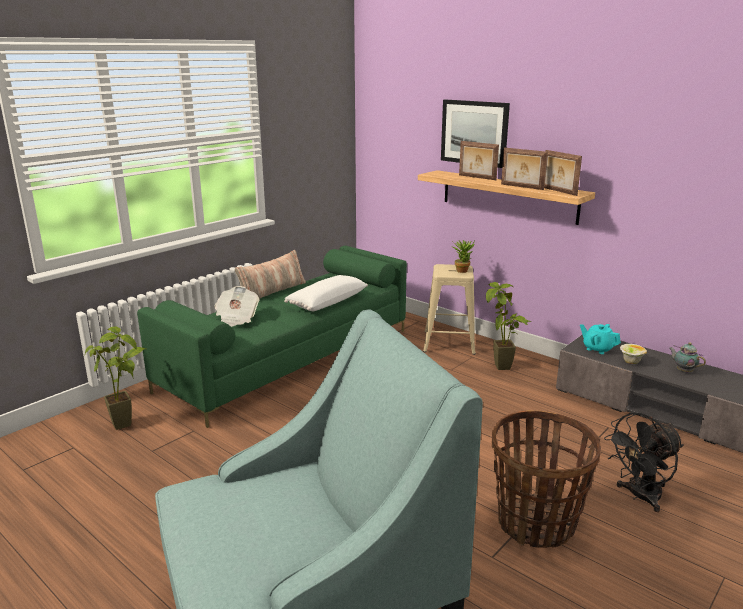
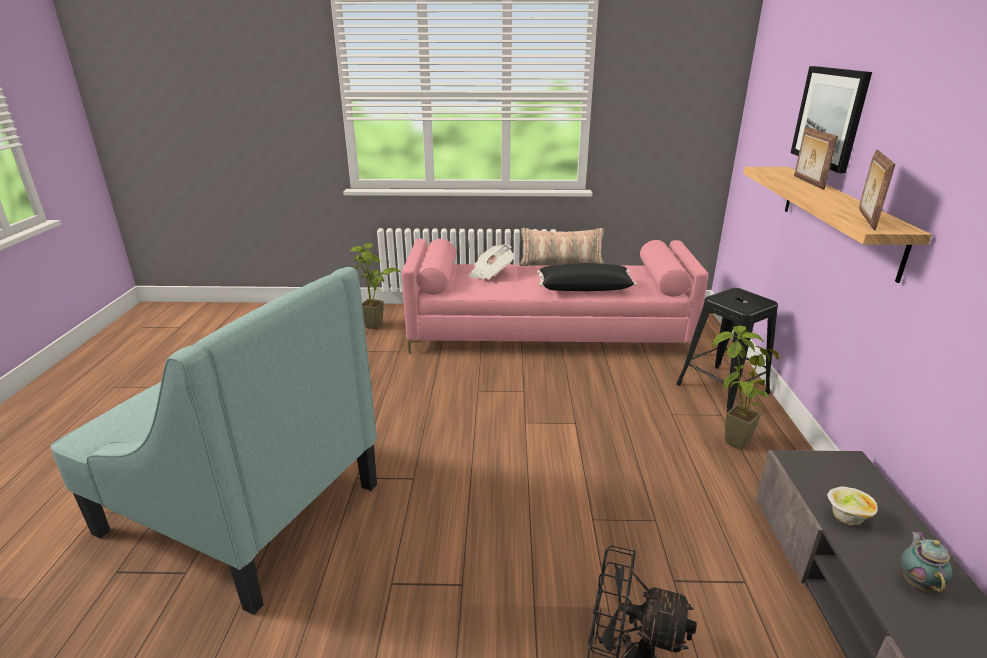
camera: 50 degrees right, 5 degrees up
green sofa [137,246,407,428] -> pink sofa [402,239,709,357]
white pillow [284,275,368,311] -> black pillow [537,263,637,291]
beige stool [423,264,476,355] -> black stool [676,288,778,412]
potted plant [452,240,475,273] -> none
basket [491,410,601,548] -> none
picture frame [501,148,548,190] -> none
turquoise teapot [580,324,621,354] -> none

